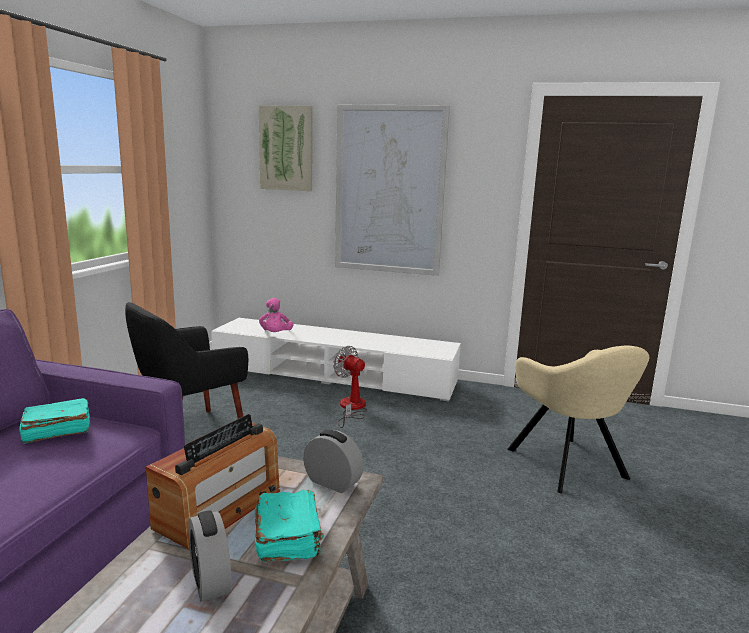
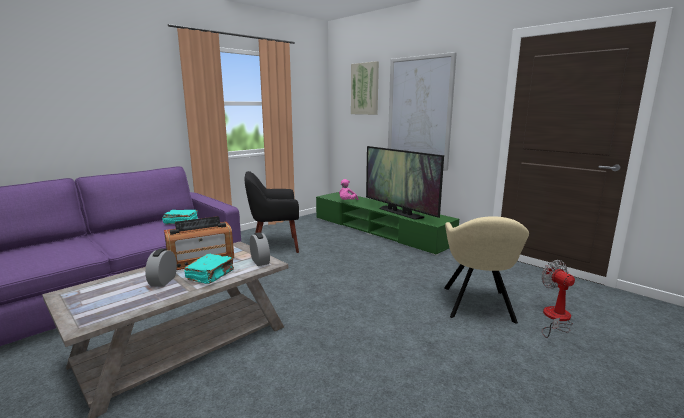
camera: 30 degrees right, 0 degrees up
white tv stand [211,318,461,401] -> green tv stand [316,192,459,256]
fan [333,346,368,428] -> fan moved to [541,260,575,338]
none -> television [366,146,444,220]

